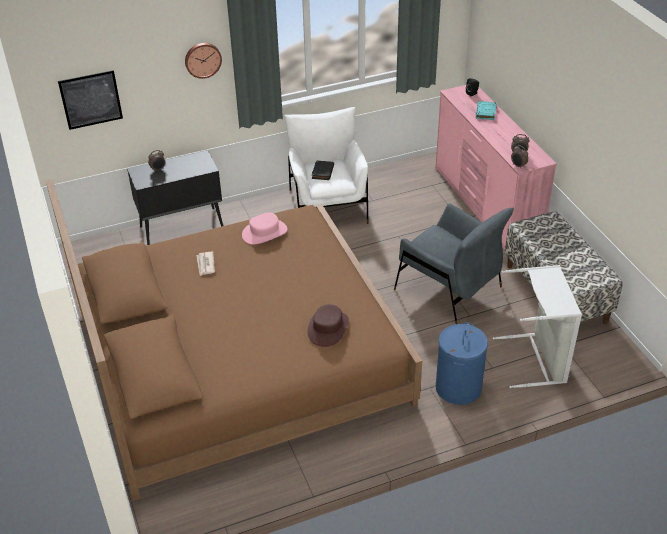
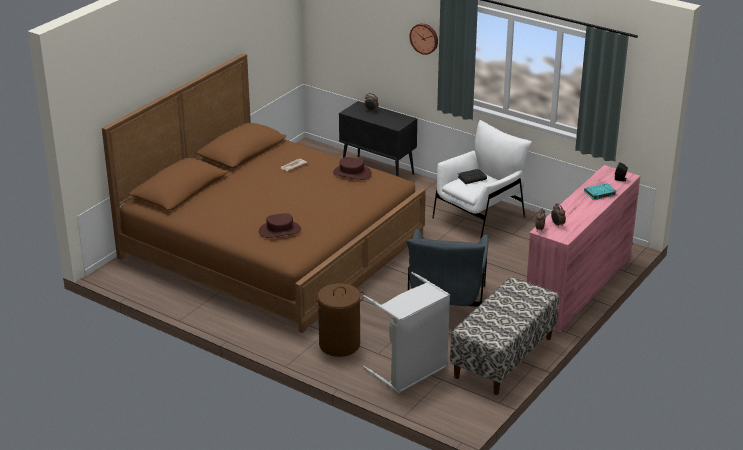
camera: 55 degrees right, 10 degrees down
picture [58,70,123,130] -> none
pink hat [242,213,287,244] -> brown hat [333,157,372,180]
blue laundry basket [435,322,488,405] -> brown laundry basket [313,283,365,357]

